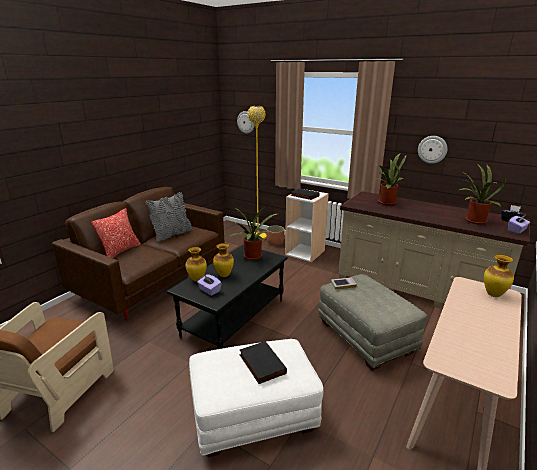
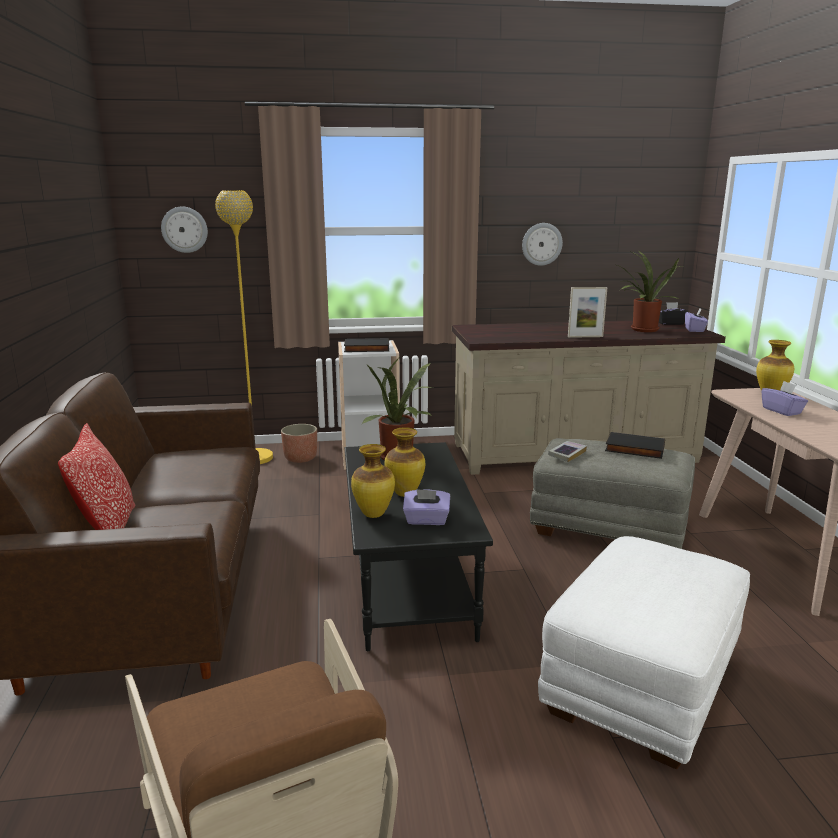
camera: 40 degrees left, 5 degrees down
grey pillow [145,192,193,243] -> none
black book [240,341,287,384] -> black book moved to [605,432,665,459]
potted plant [373,153,407,206] -> none
none -> picture frame [568,287,608,338]
none -> purple tissue box [761,381,808,416]

